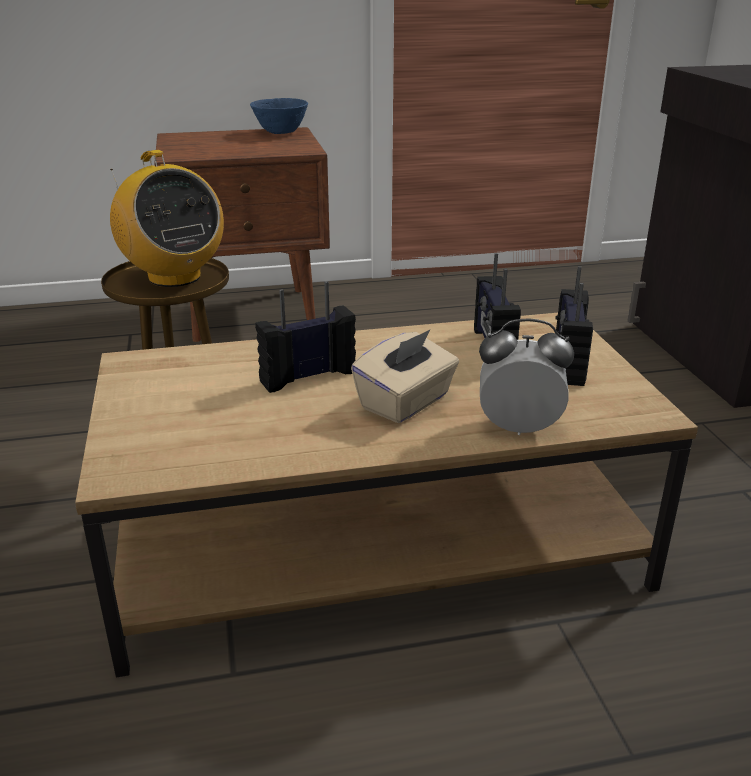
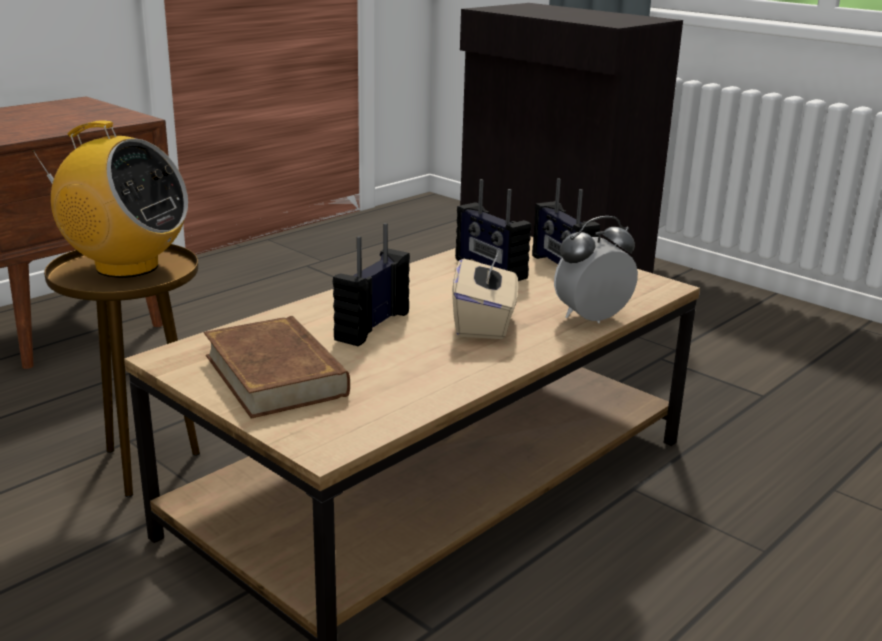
camera: 35 degrees left, 5 degrees down
blue bowl [250,98,308,134] -> none
none -> brown book [204,316,350,418]

